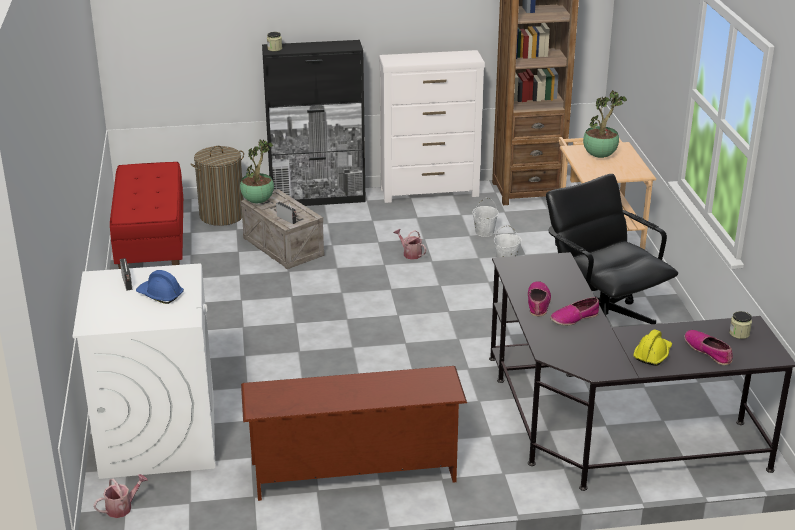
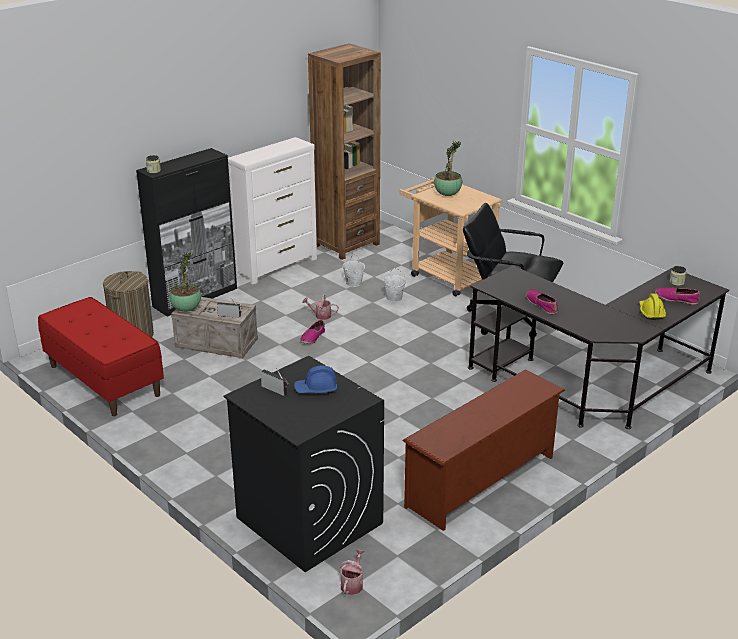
camera: 35 degrees left, 0 degrees up
white washing machine [72,263,215,479] -> black washing machine [224,356,384,572]
shoe [550,297,599,326] -> shoe moved to [300,320,325,344]

